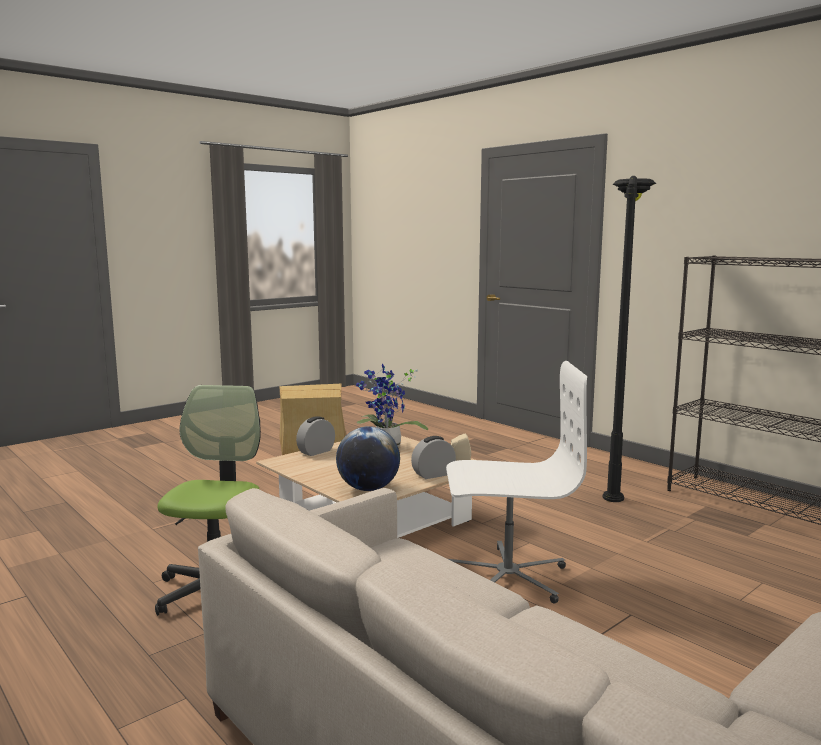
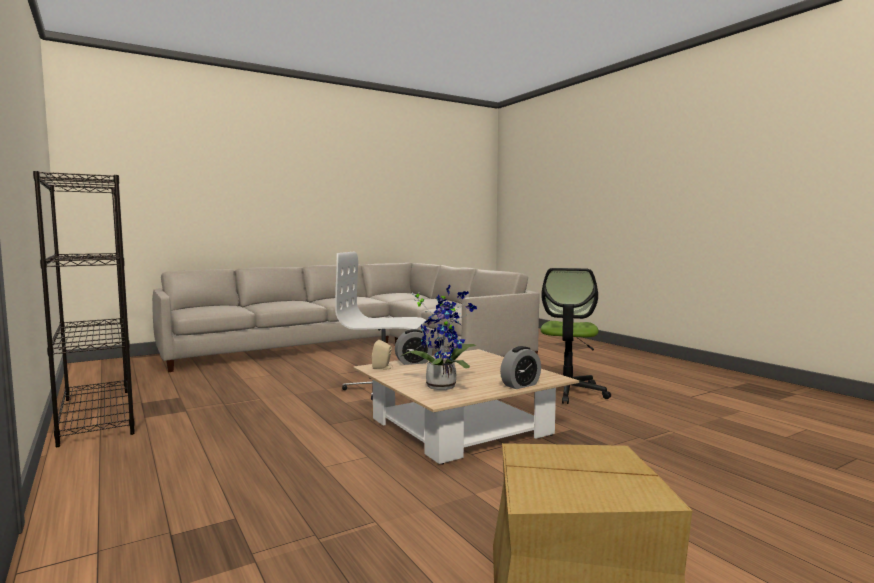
camera: 170 degrees left, 5 degrees down
globe [336,426,400,491] -> none
black floor lamp [602,176,656,502] -> none

